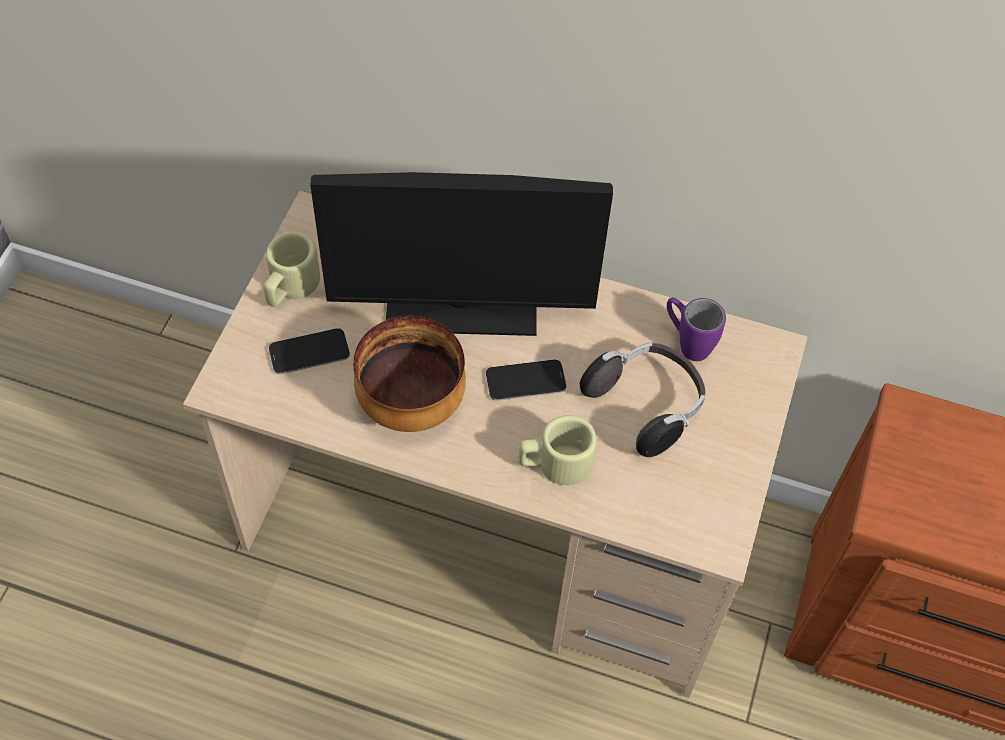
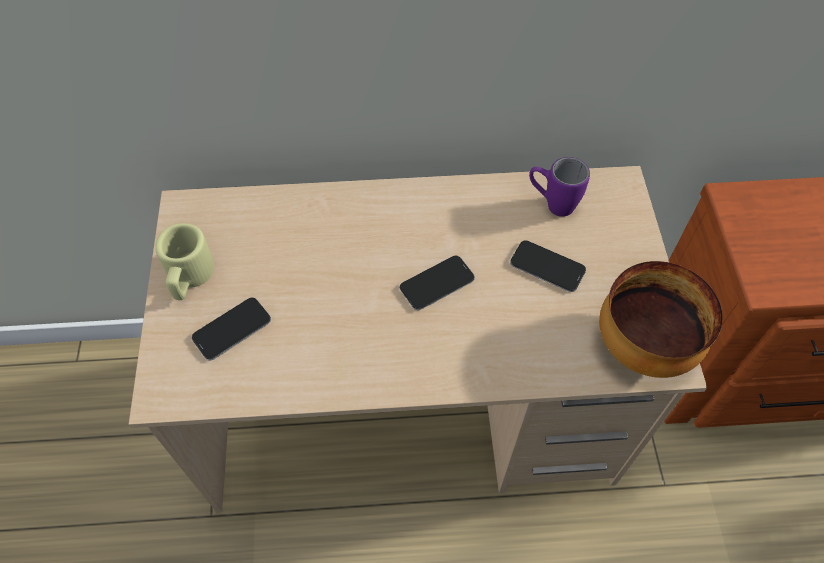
camera: 20 degrees left, 0 degrees up
monitor [310,172,613,336] -> none
bowl [353,316,466,432] -> bowl moved to [599,261,723,378]
beige mug [519,415,596,485] -> none
headphones [580,343,706,457] -> phone [510,240,586,292]

